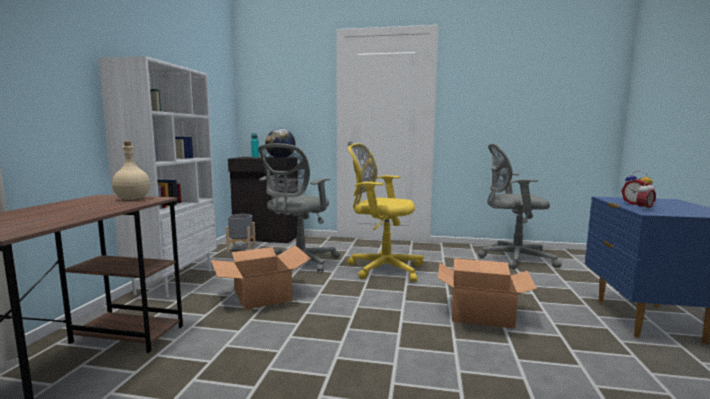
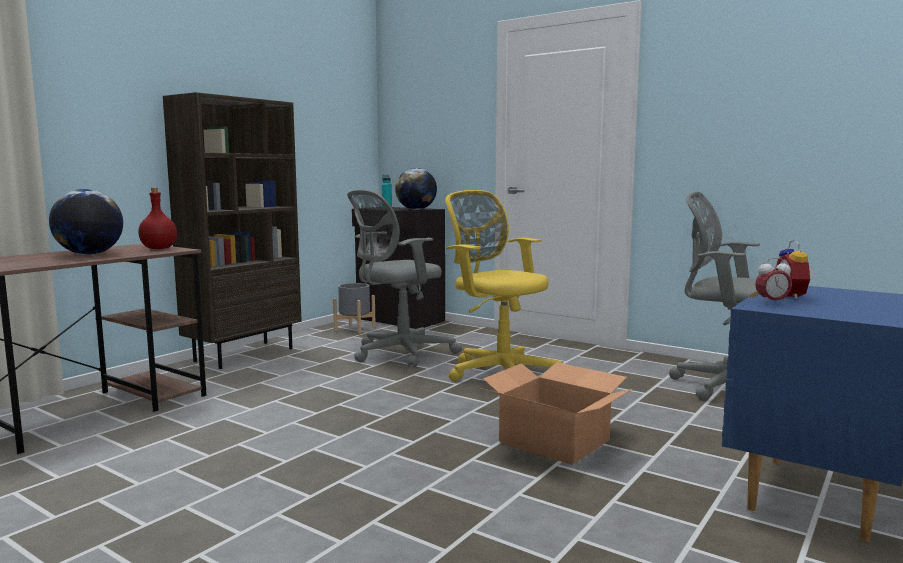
camera: 25 degrees right, 0 degrees up
white bookcase [99,56,217,298] -> brown bookcase [163,92,302,369]
beige bottle [112,142,150,200] -> red bottle [138,188,177,249]
cardboard box [211,245,312,310] -> none
none -> globe [49,189,123,255]

